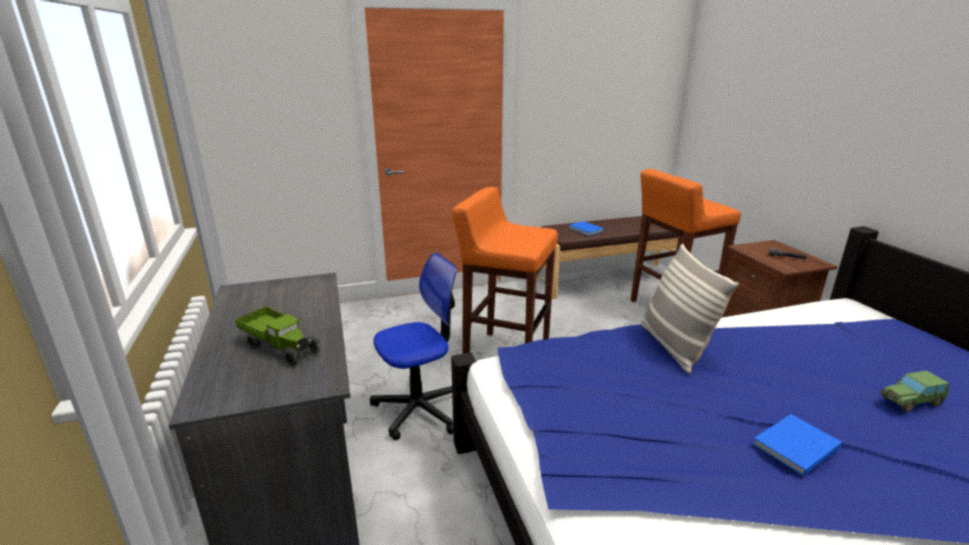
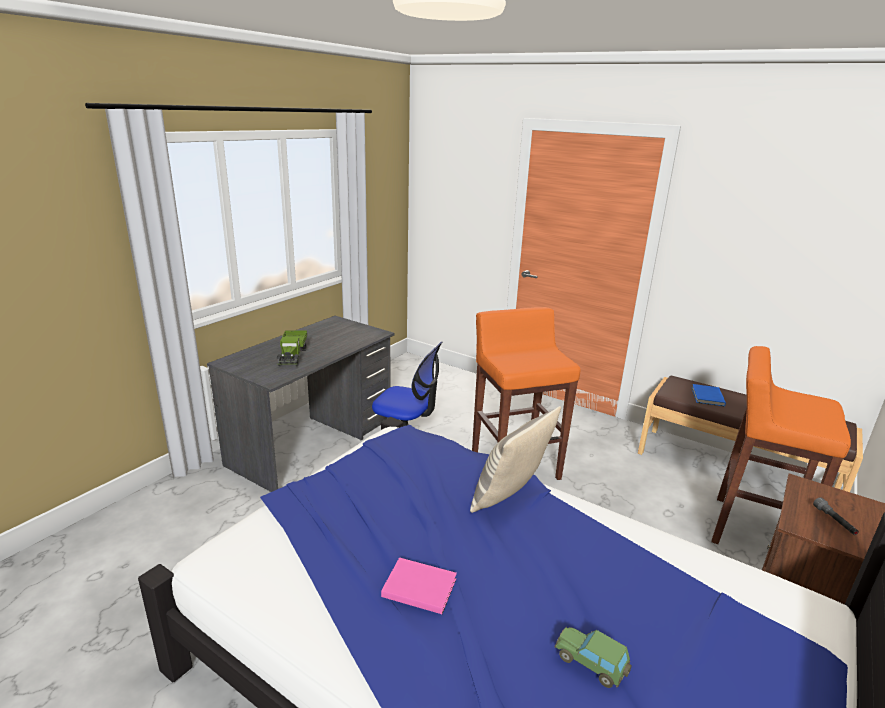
camera: 50 degrees right, 0 degrees up
blue book [752,414,842,477] -> pink book [381,557,457,614]

